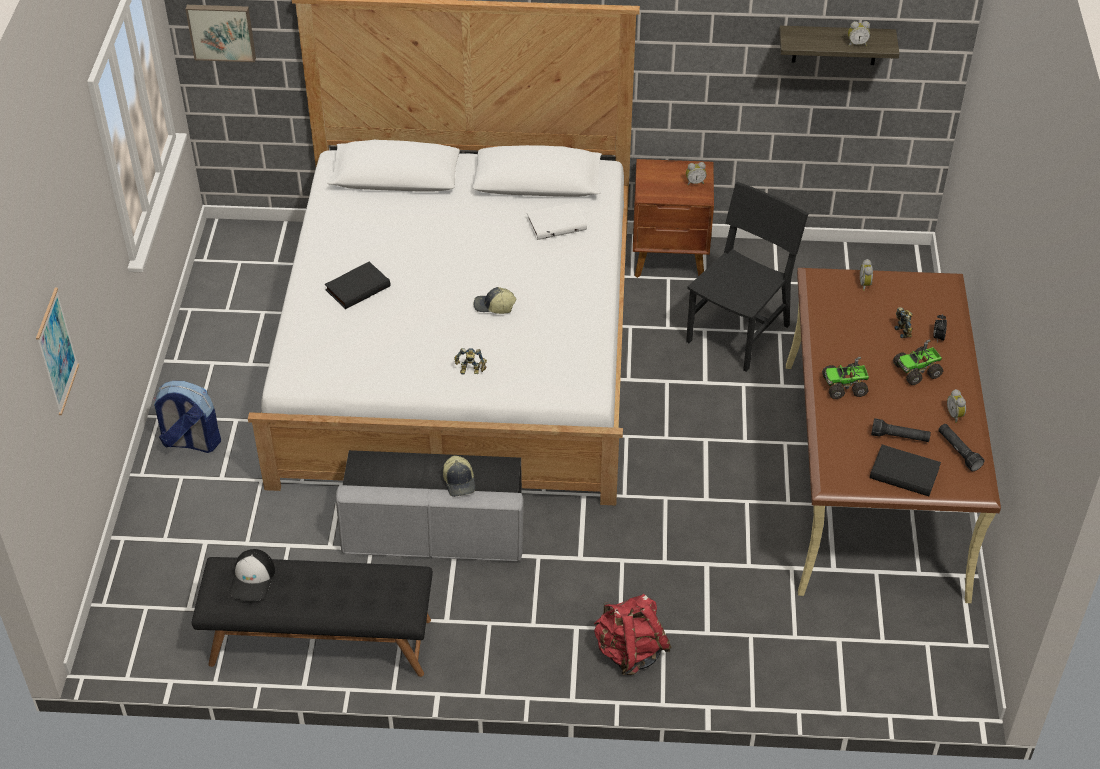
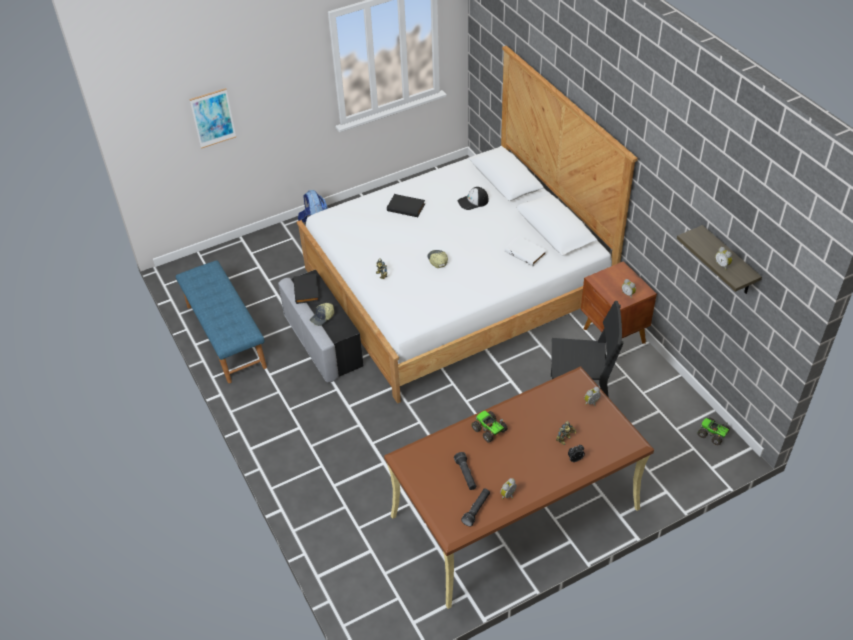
camera: 60 degrees right, 0 degrees up
picture [186,5,256,62] -> none
black bench [192,557,433,677] -> blue bench [175,260,267,383]
cap [229,549,275,601] -> cap moved to [458,187,489,210]
red backpack [594,594,671,675] -> none
black book [870,444,941,496] -> black book moved to [293,274,319,304]
toy truck [893,339,943,385] -> toy truck moved to [697,417,730,445]

